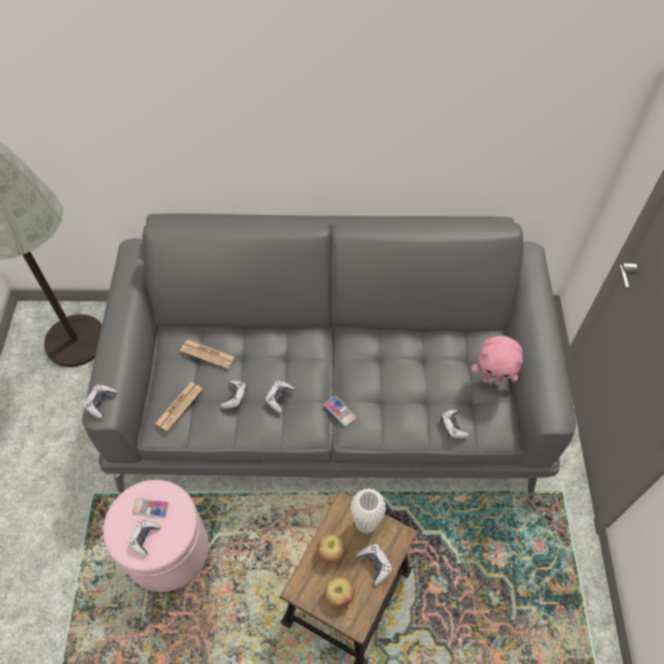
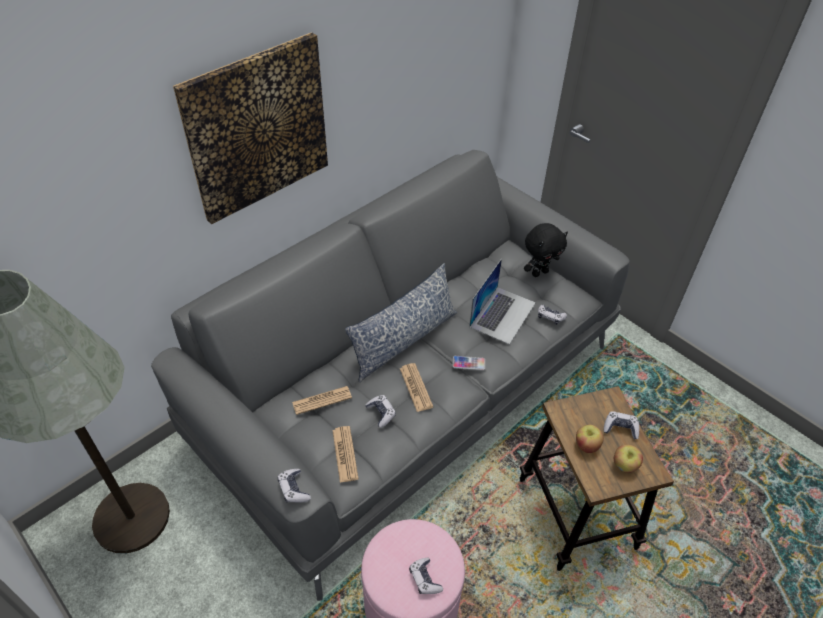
camera: 45 degrees left, 10 degrees down
phone [132,498,169,518] -> none
game controller [265,381,295,413] -> newspaper [400,363,433,412]
white vase [350,488,386,534] -> none
pink plush toy [472,336,523,386] -> black plush toy [524,223,568,277]
none -> picture [173,32,328,224]
none -> pillow [345,263,457,382]
none -> laptop [469,258,536,345]

